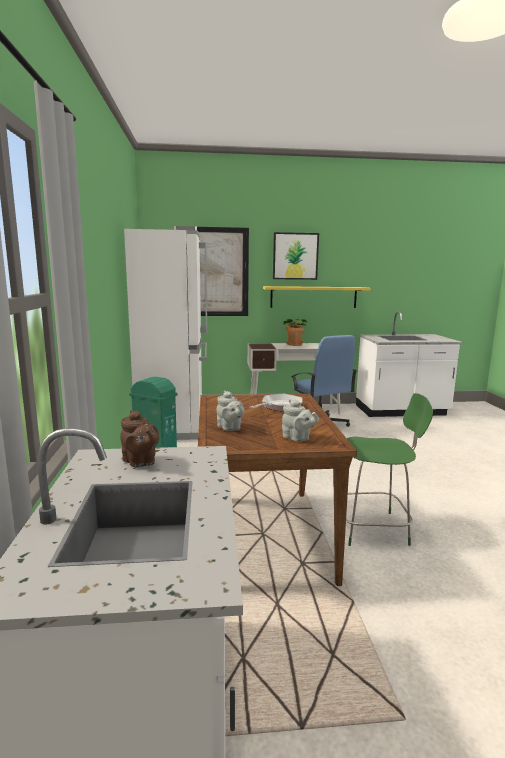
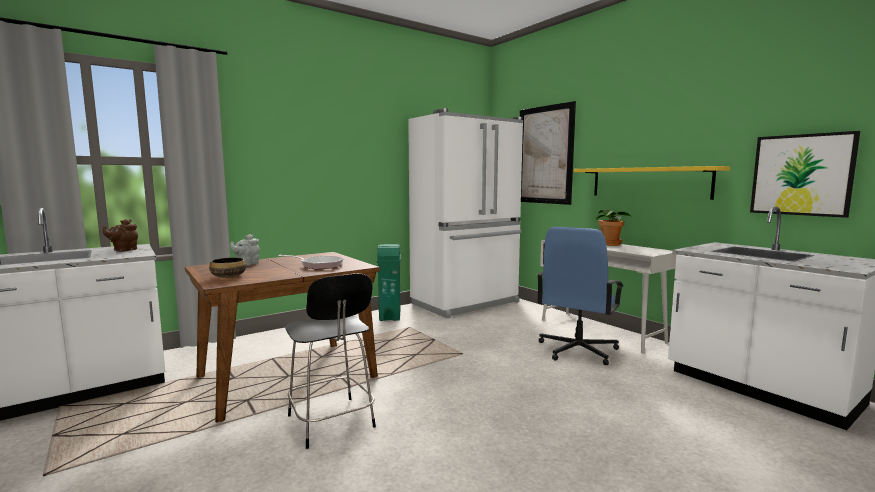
camera: 60 degrees right, 5 degrees down
picture [273,232,319,280] -> picture moved to [750,131,860,218]
grey teapot [282,399,319,442] -> bowl [209,257,246,278]
green chair [346,393,433,546] -> black chair [285,273,376,449]

